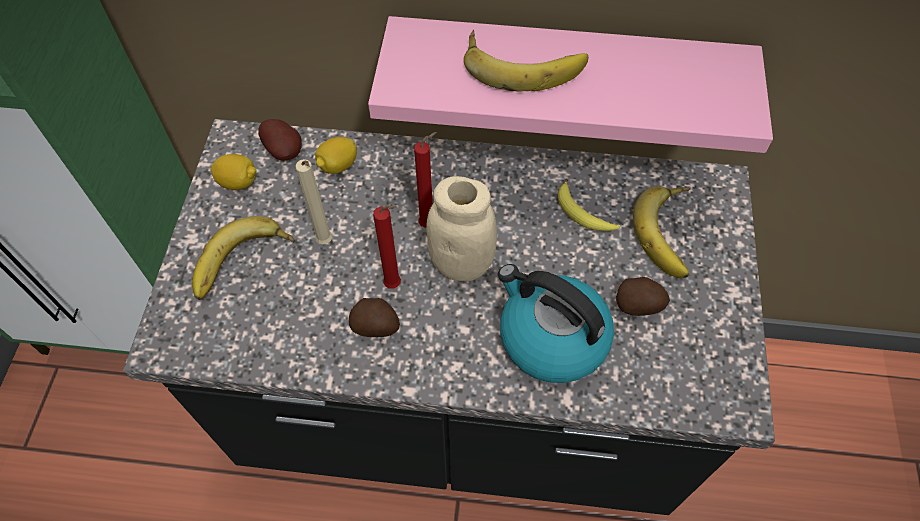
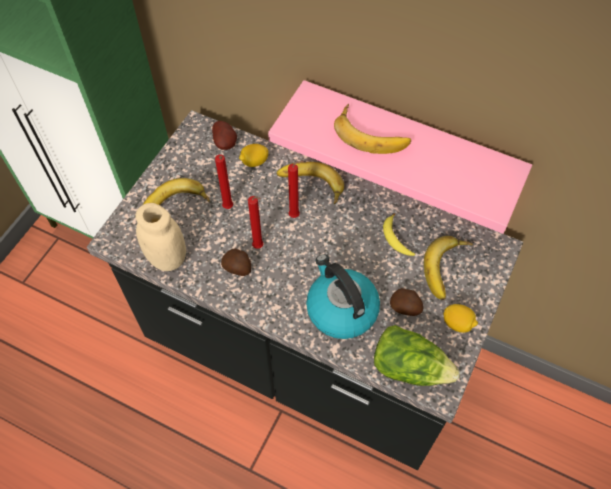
camera: 20 degrees right, 0 degrees up
lemon [211,154,257,190] -> lemon moved to [444,304,478,333]
beige candle [295,159,332,244] -> red candle [215,154,233,209]
beige jar [426,176,497,282] -> beige jar moved to [135,203,186,271]
none -> banana [277,162,344,205]
none -> lettuce [374,325,459,386]

